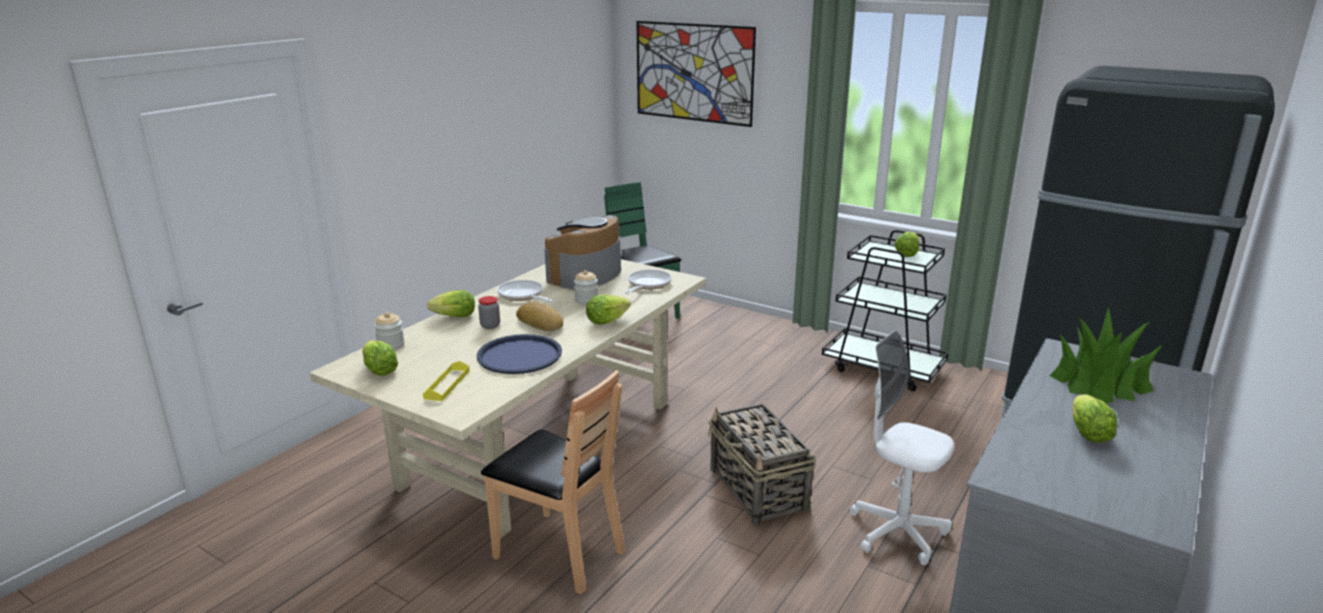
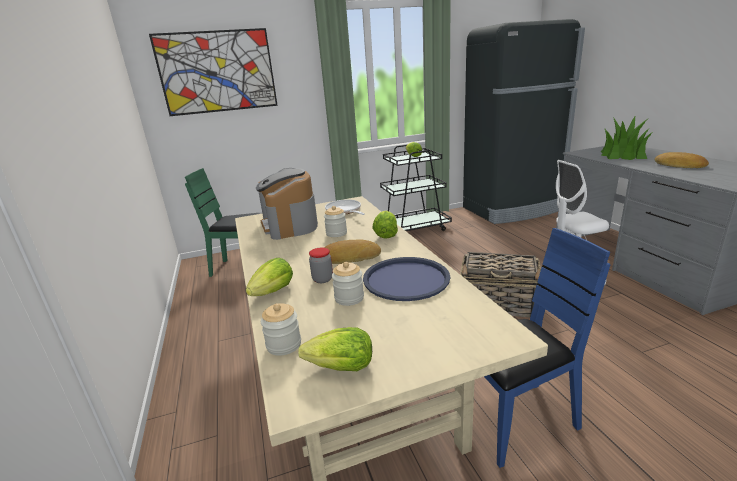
camera: 50 degrees left, 0 degrees up
yellow tray [423,361,470,401] -> none
brown chair [481,370,625,594] -> blue chair [484,228,611,468]
frying pan [497,280,553,302] -> none
lettuce [1072,394,1117,443] -> bread [655,152,709,168]
none -> jar [332,262,364,306]

